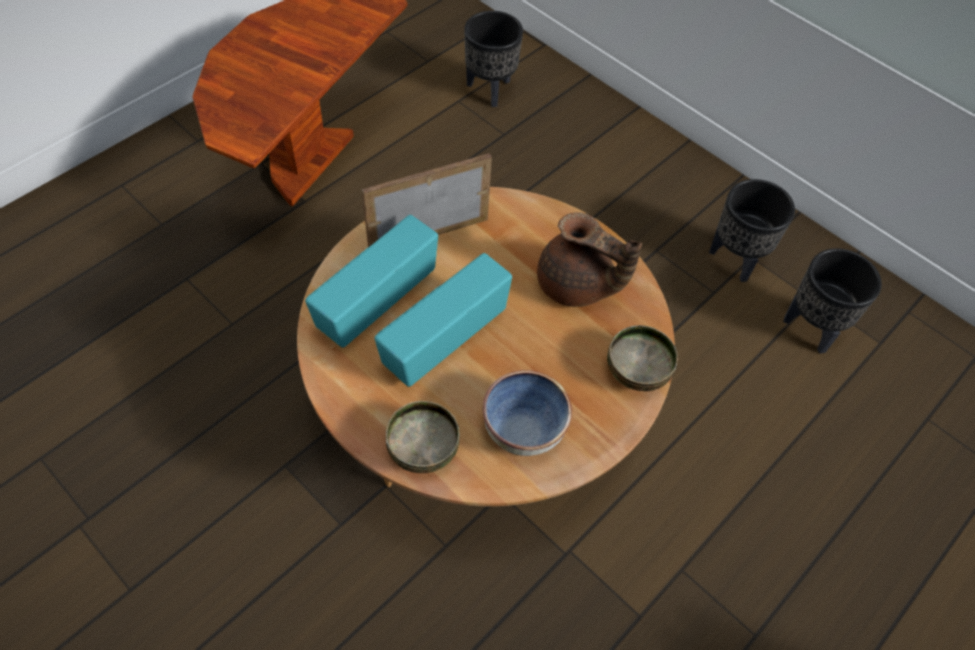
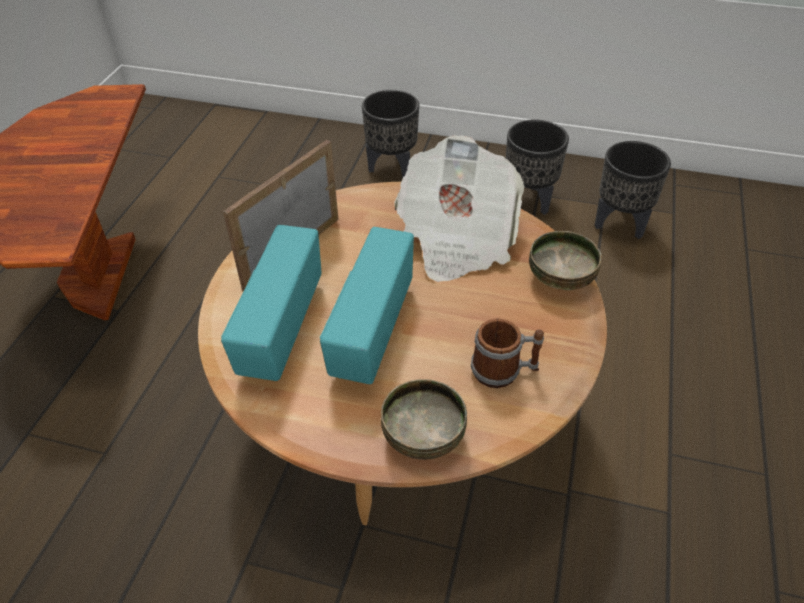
camera: 25 degrees left, 10 degrees down
black planter [464,11,523,107] -> black planter moved to [362,90,419,178]
bowl [483,370,572,456] -> mug [471,318,544,388]
brown teapot [537,212,642,307] -> newspaper [394,135,525,282]

